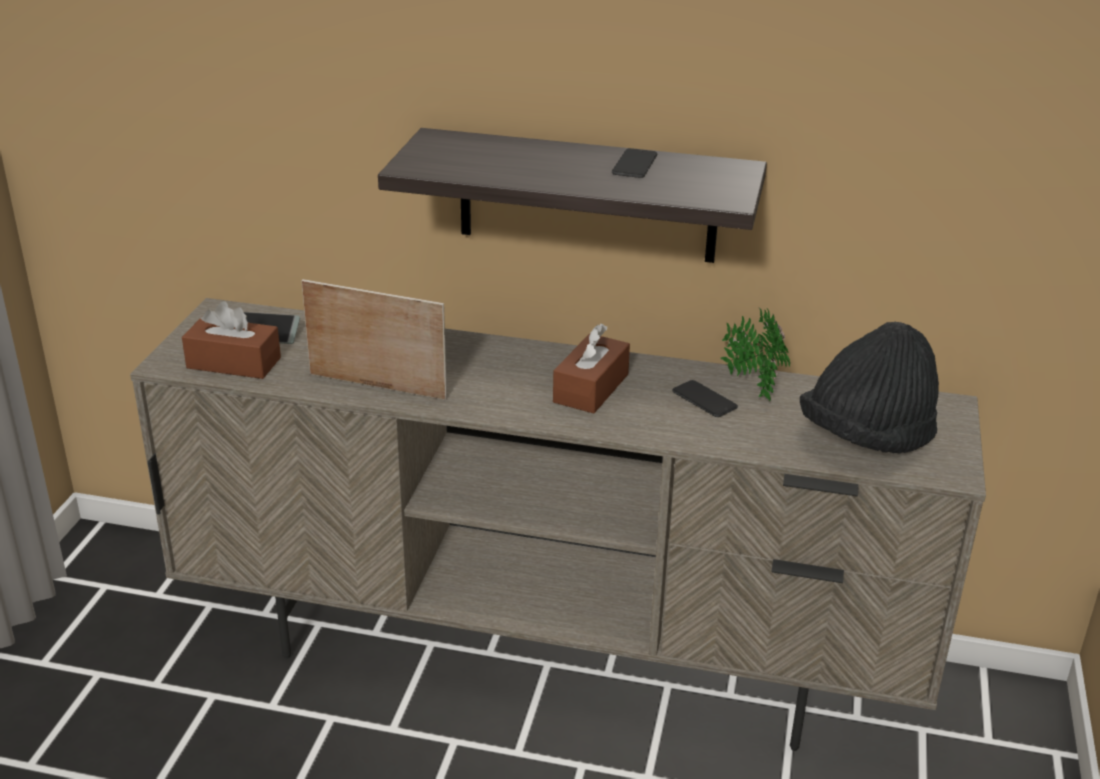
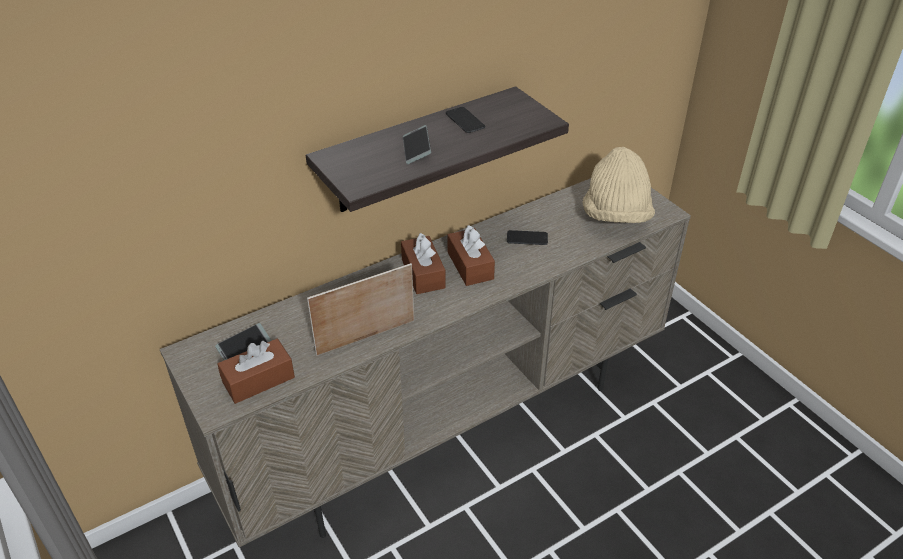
camera: 45 degrees left, 10 degrees up
potted plant [720,308,790,401] -> none
black hat [800,322,939,453] -> beige hat [582,147,655,223]
none -> brown tissue box [401,233,446,294]
none -> phone [403,125,431,164]

